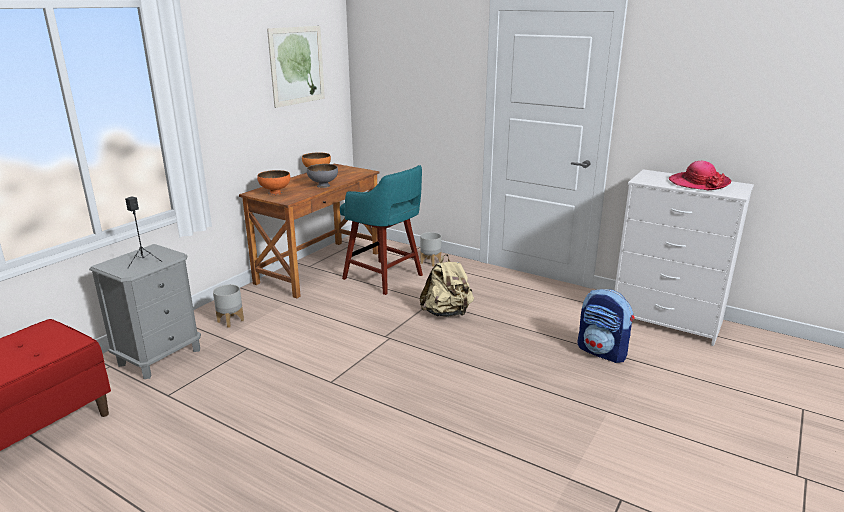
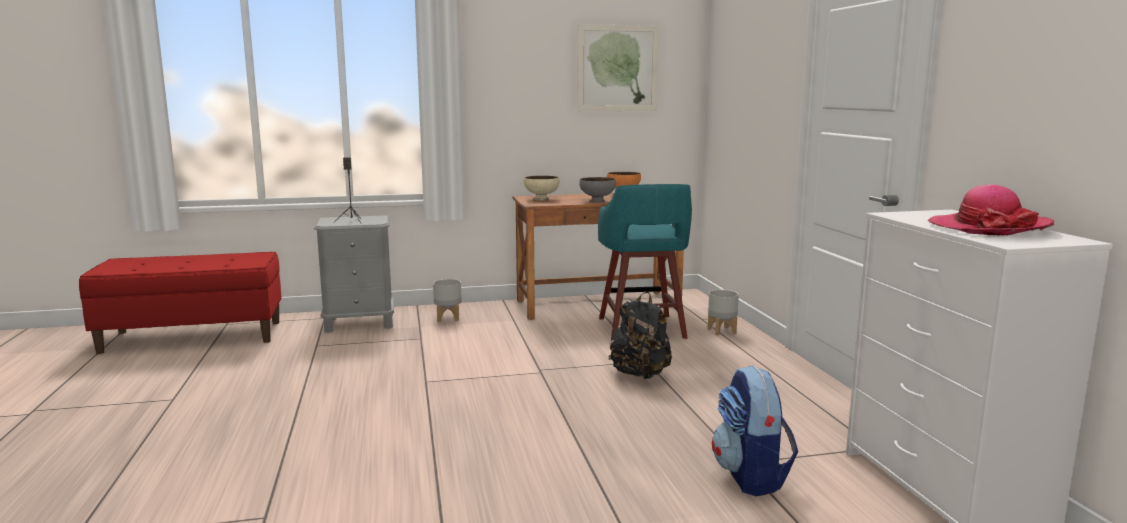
camera: 45 degrees right, 10 degrees down
orange bowl [257,170,290,195] -> beige bowl [524,175,559,200]
beige backpack [420,254,474,317] -> black backpack [609,292,672,379]

